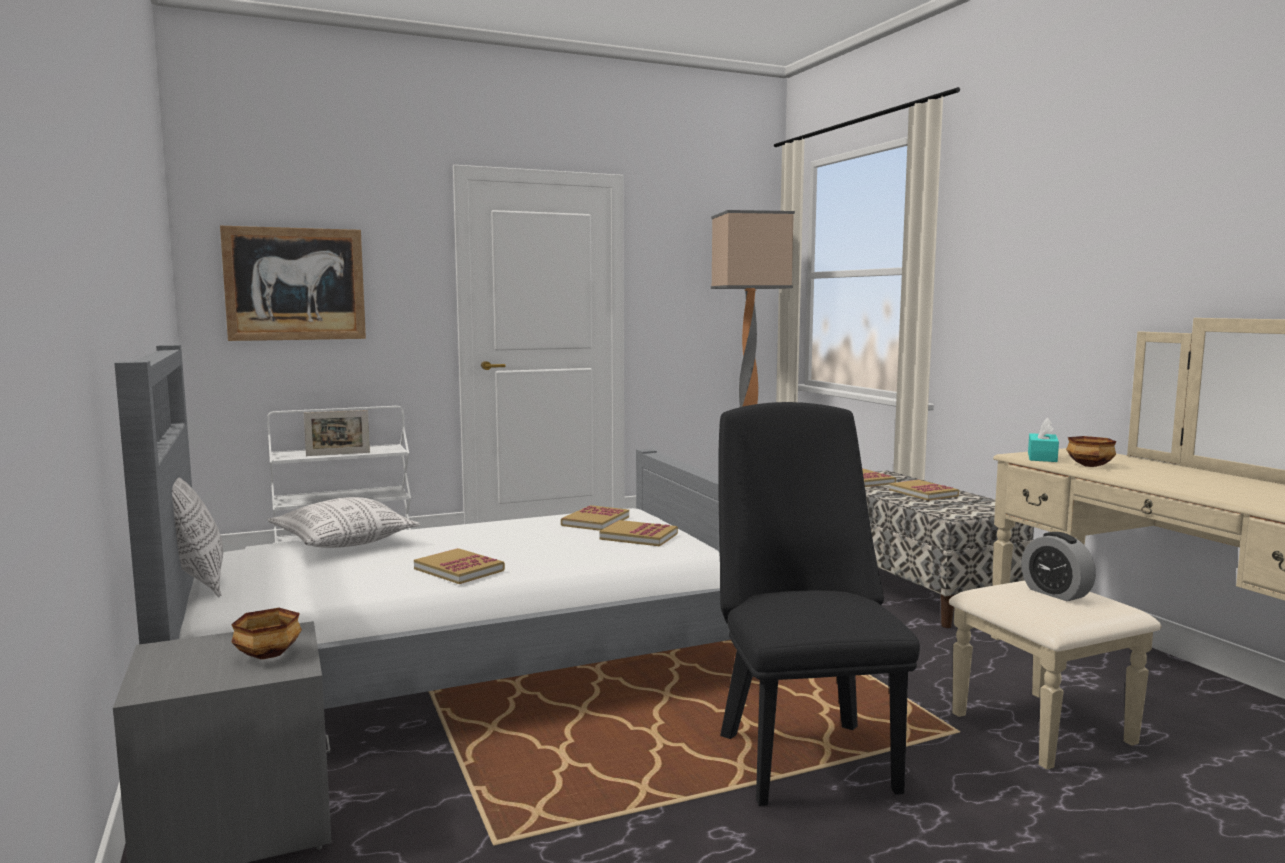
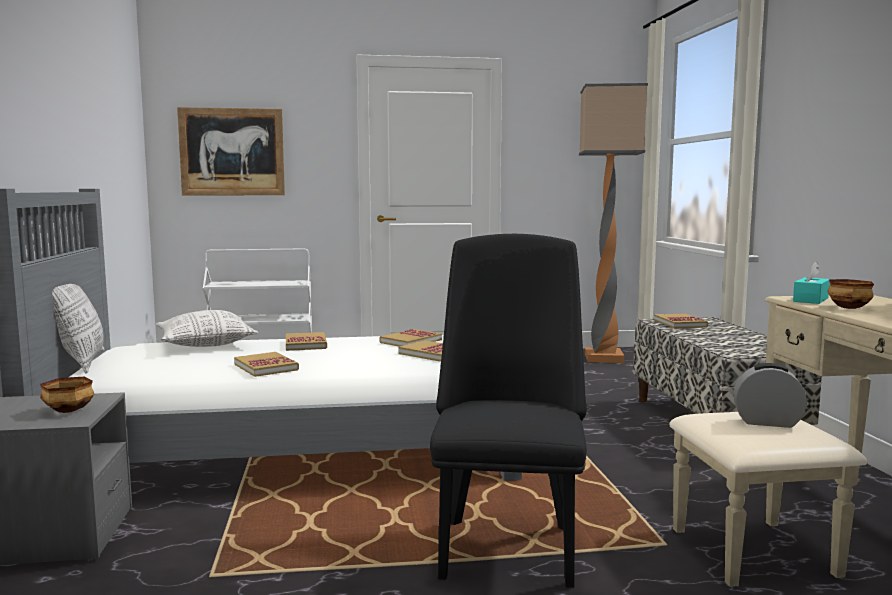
camera: 15 degrees right, 0 degrees up
picture frame [304,410,370,456] -> none
book [889,480,959,501] -> book moved to [286,332,327,351]
alarm clock [1021,532,1096,601] -> alarm clock turned 120 degrees clockwise [734,363,807,428]

